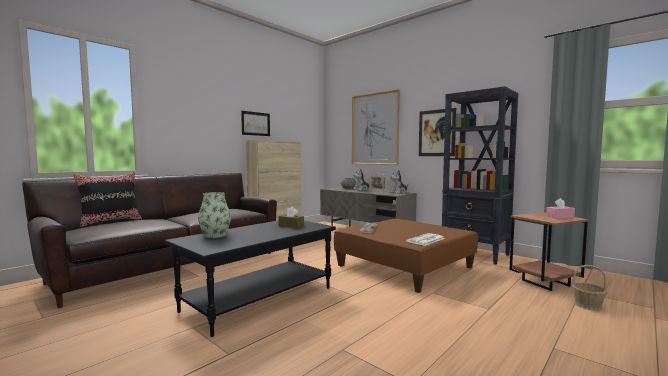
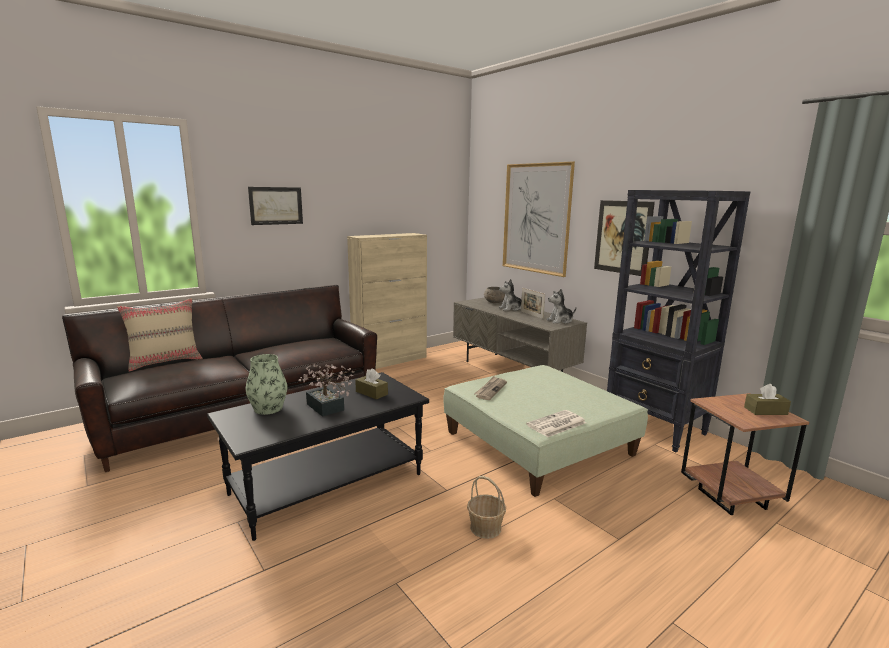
camera: 10 degrees right, 10 degrees up
black pillow [73,172,142,227] -> beige pillow [117,298,203,372]
picture [241,111,270,136] -> picture moved to [248,187,303,225]
brown ottoman [334,219,478,293] -> green ottoman [444,365,648,497]
pink tissue box [546,198,575,219] -> brown tissue box [744,384,791,415]
basket [572,265,607,311] -> basket moved to [467,476,506,539]
none -> potted plant [298,364,354,417]

